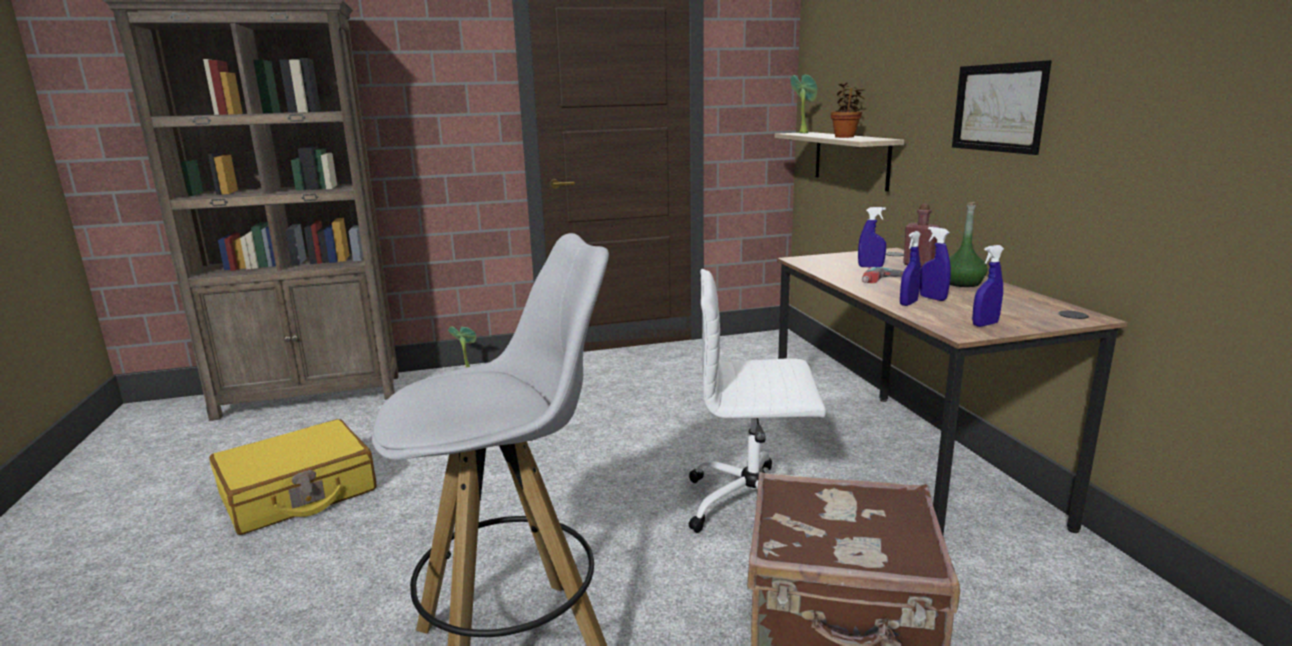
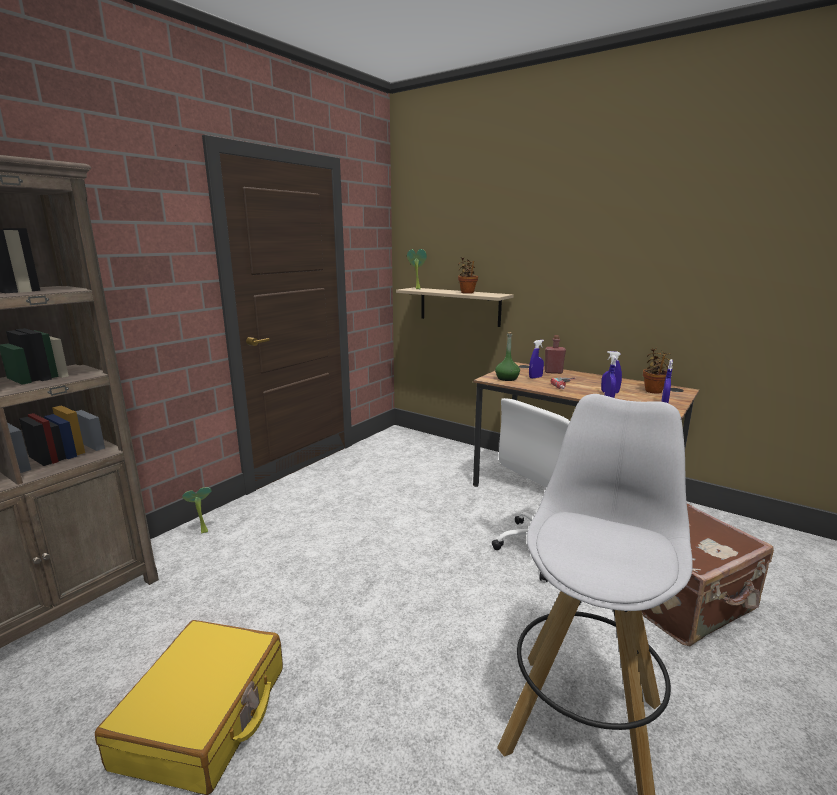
camera: 40 degrees left, 0 degrees up
green bottle [949,202,987,287] -> green bottle moved to [495,332,520,381]
picture [952,60,1052,155] -> none
none -> potted plant [643,347,670,394]

